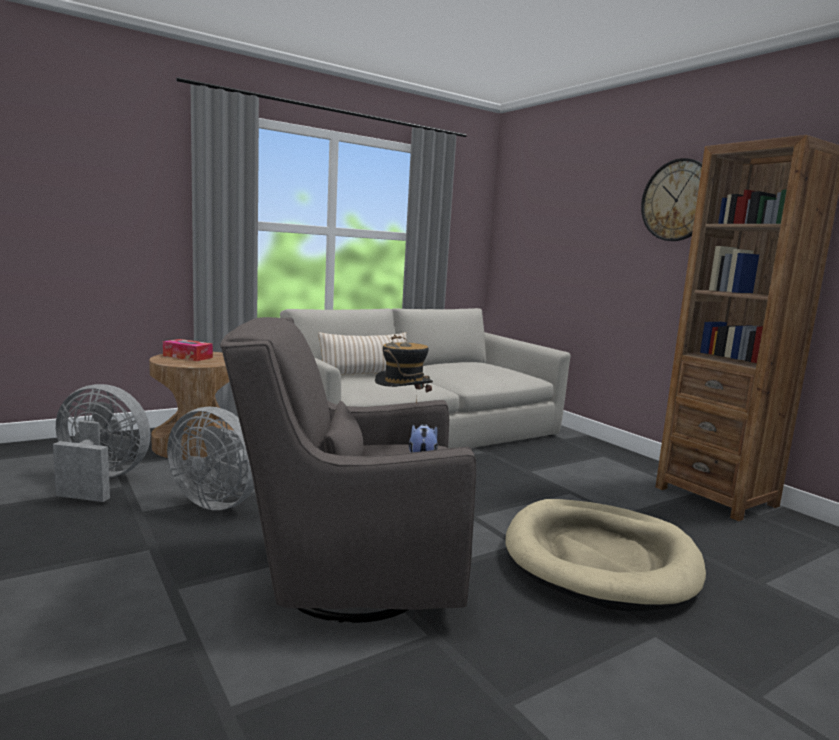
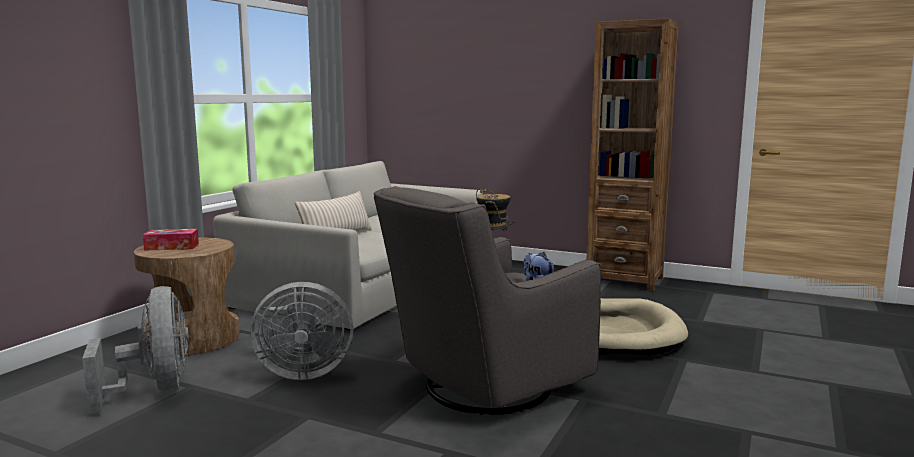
camera: 30 degrees left, 0 degrees up
grey fan [53,384,151,502] -> grey fan turned 90 degrees clockwise [82,286,189,414]
wall clock [641,158,702,241] -> none

